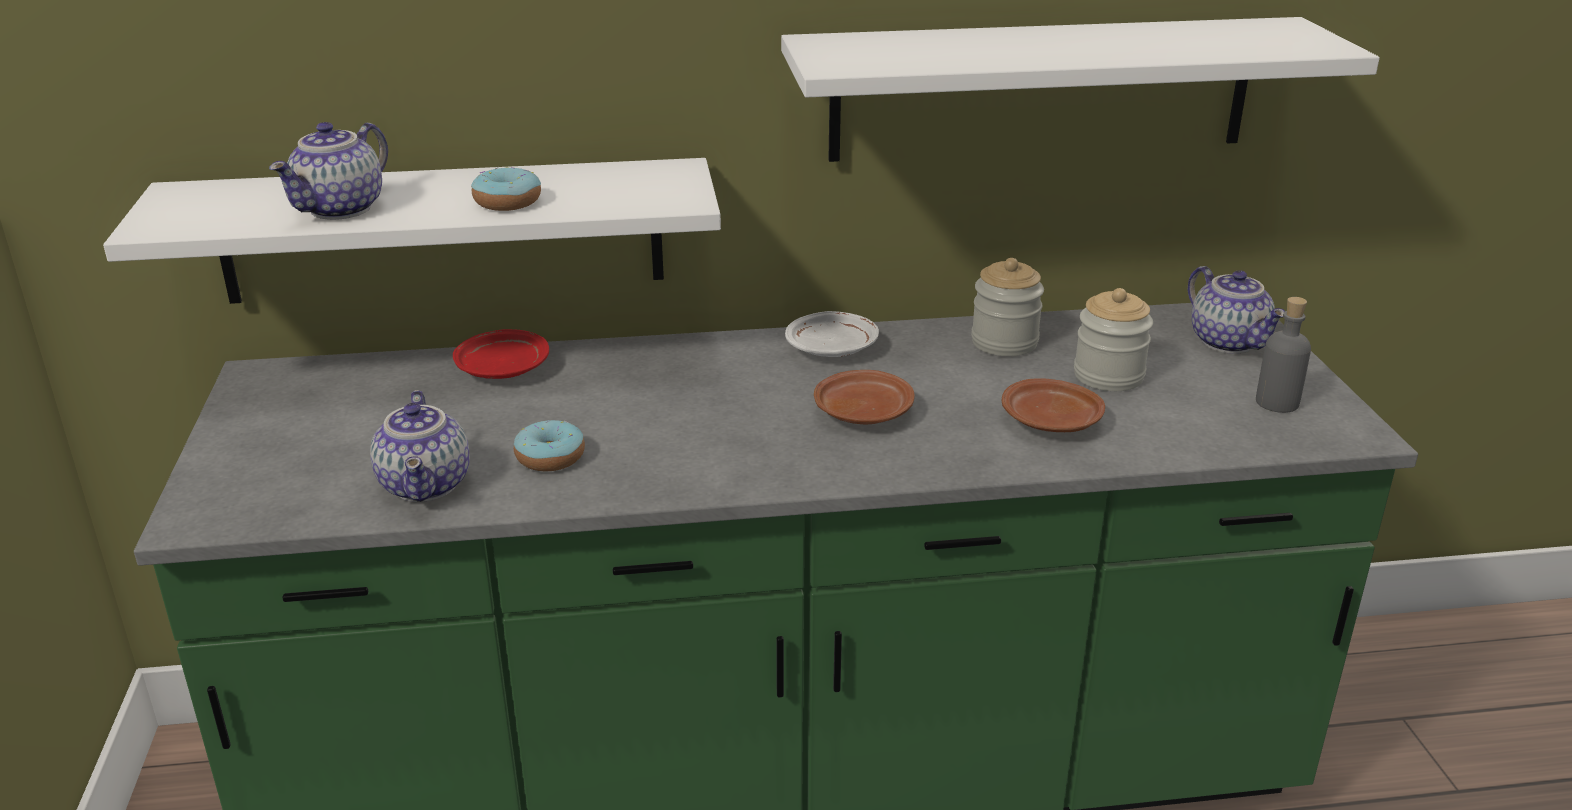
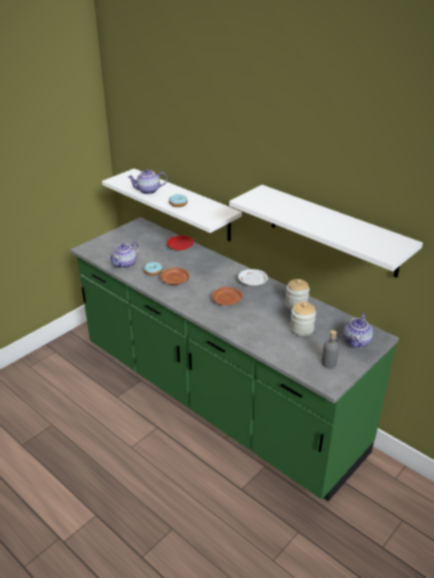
camera: 50 degrees right, 5 degrees up
brown plate [1002,378,1105,432] -> brown plate moved to [160,268,190,285]

